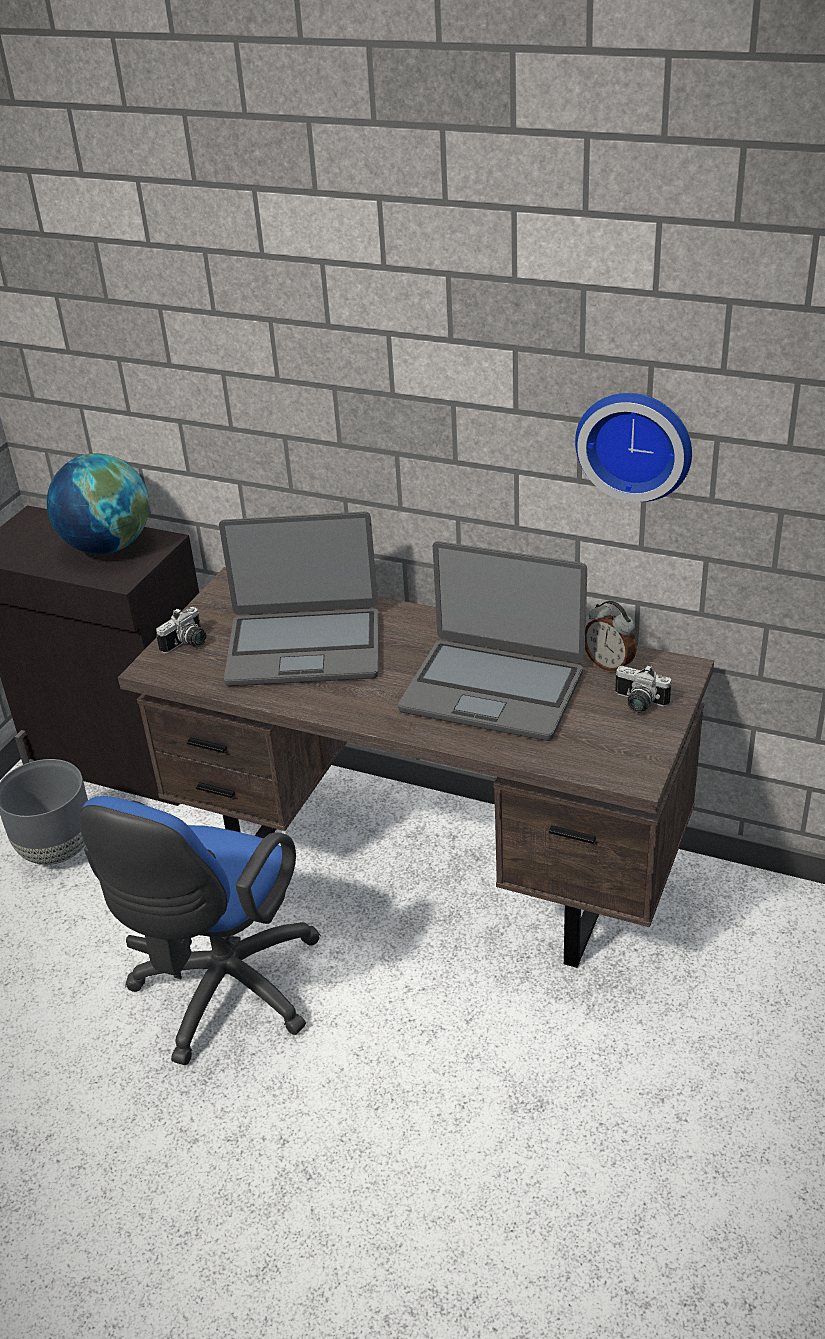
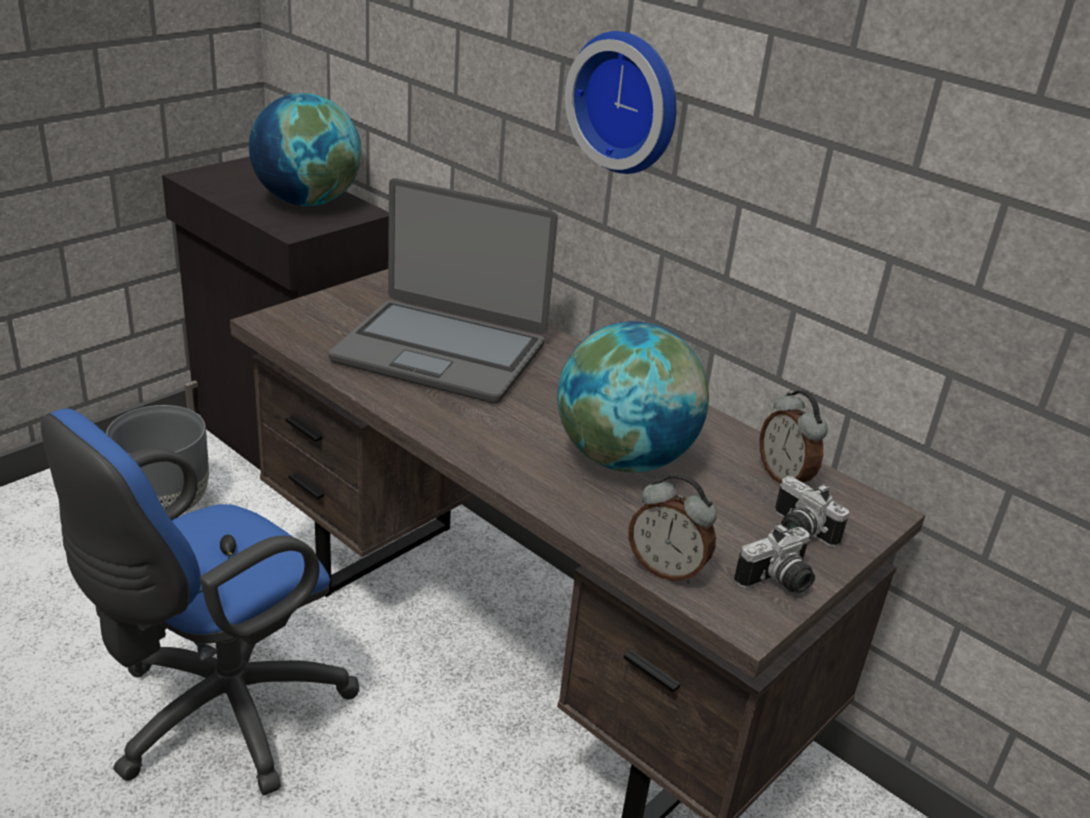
camera: 15 degrees right, 5 degrees down
camera [156,607,206,654] -> camera moved to [734,524,815,594]
laptop [398,541,587,741] -> globe [557,321,709,472]
wall clock [575,393,692,502] -> wall clock moved to [565,31,676,174]
none -> alarm clock [628,474,717,584]

